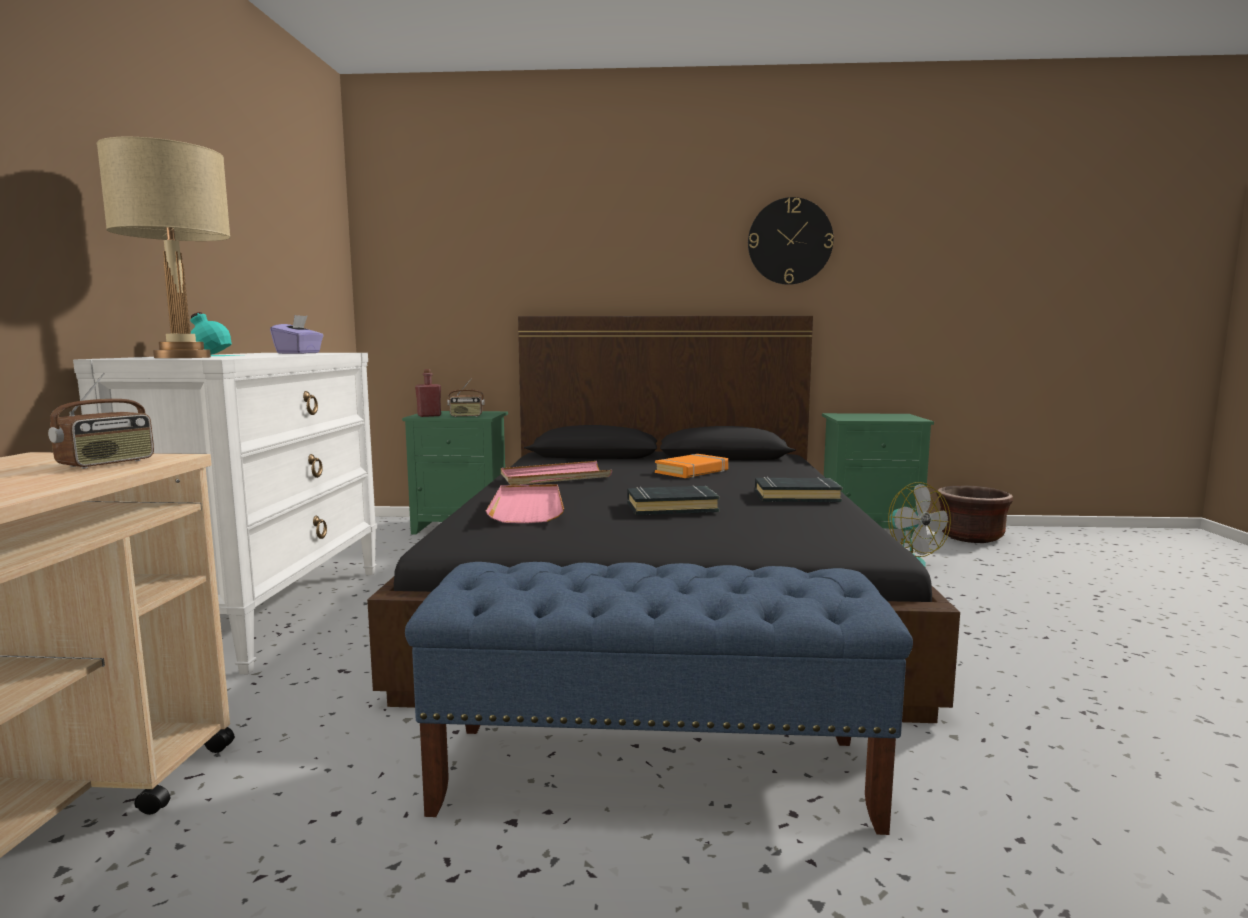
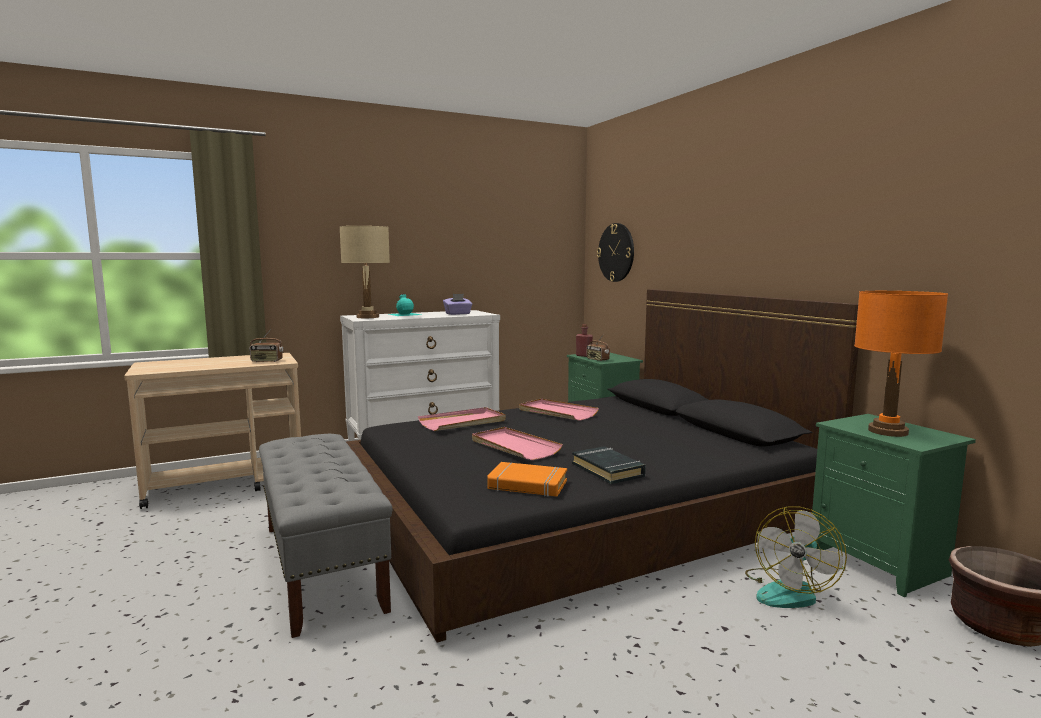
camera: 60 degrees right, 0 degrees up
blue bench [405,562,913,835] -> grey bench [259,434,392,638]
black book [627,485,720,515] -> pink tray [472,427,563,460]
orange book [655,454,728,478] -> orange book moved to [487,462,567,497]
wall clock [748,197,833,285] -> wall clock moved to [597,223,634,282]
none -> orange table lamp [854,291,948,437]

